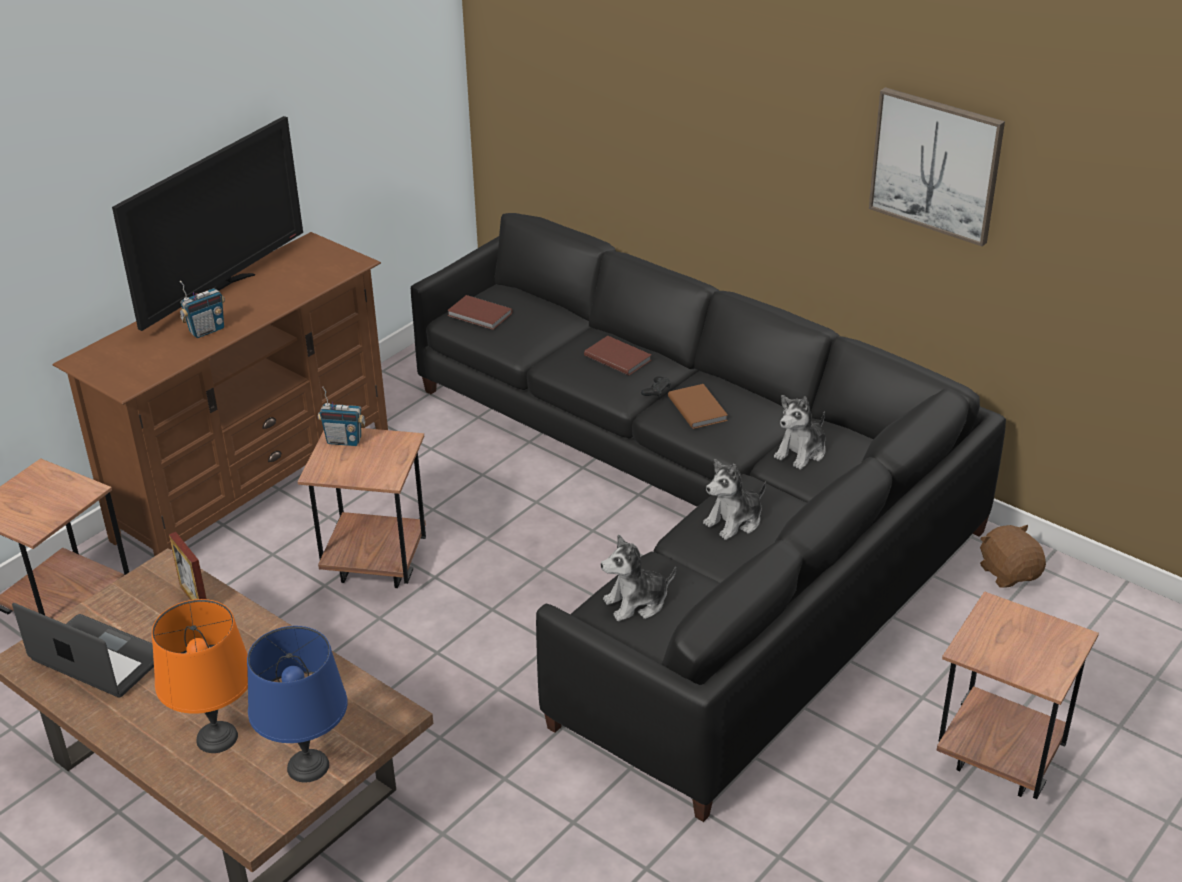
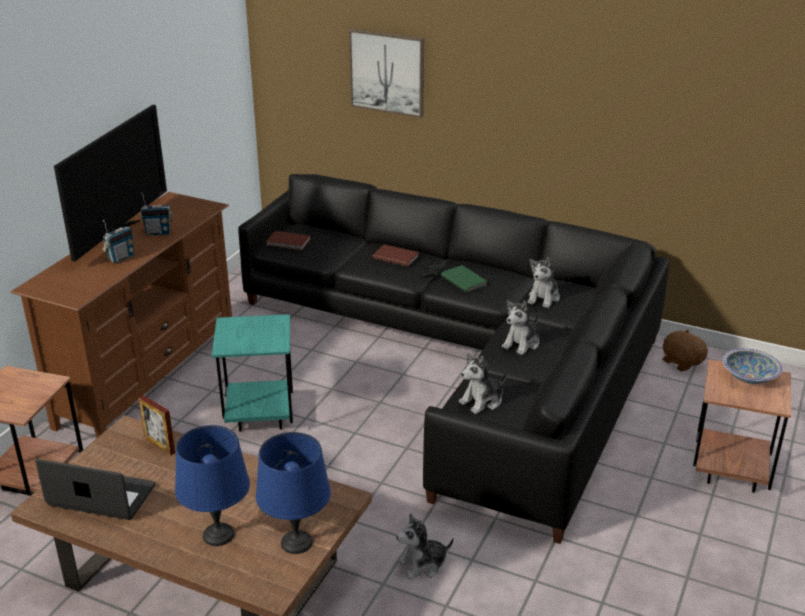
camera: 15 degrees left, 5 degrees down
orange table lamp [152,599,248,753] -> blue table lamp [175,425,250,546]
brown side table [298,428,426,588] -> turquoise side table [212,314,293,432]
radio [318,386,366,446] -> radio moved to [139,193,173,236]
brown book [668,384,728,429] -> green book [441,265,487,293]
picture [869,87,1005,246] -> picture moved to [349,29,424,118]
none -> plush toy [396,513,454,580]
none -> bowl [723,348,782,384]

